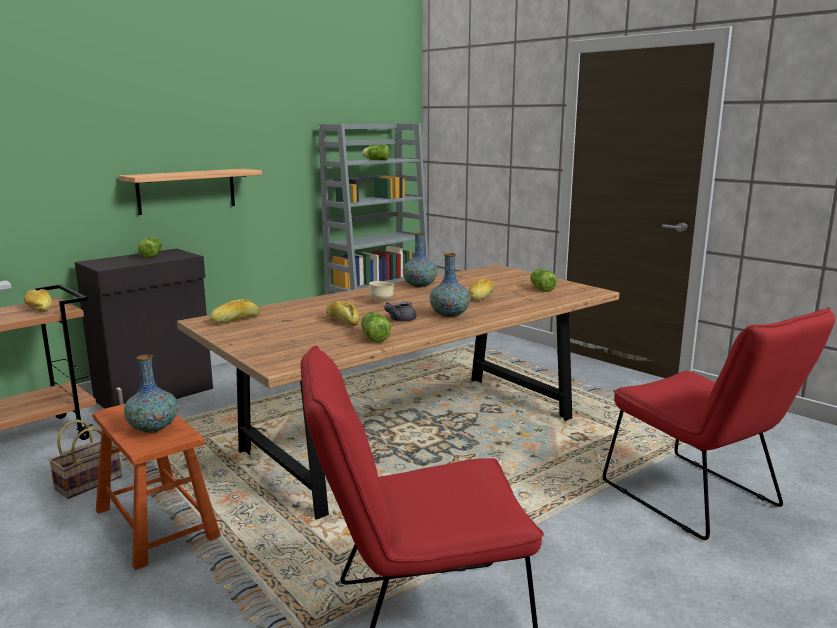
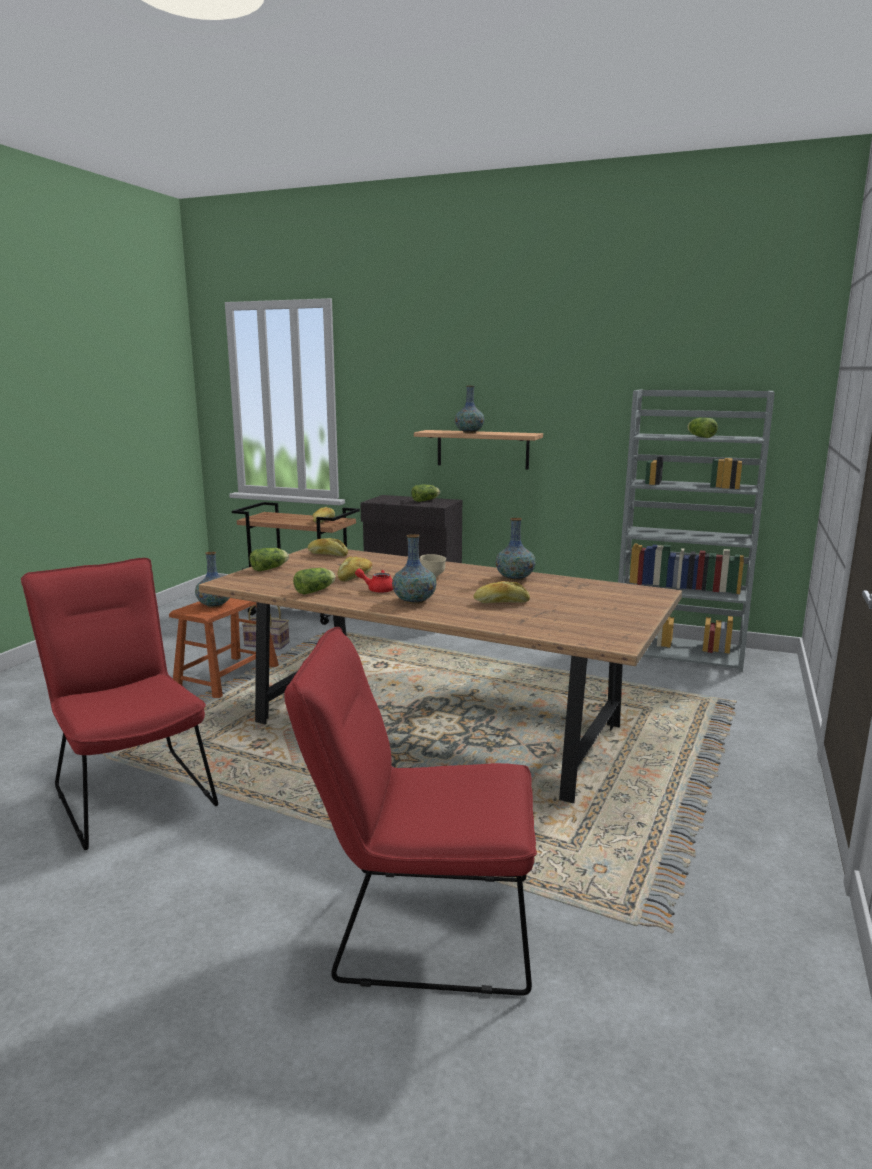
camera: 65 degrees right, 0 degrees up
grey teapot [384,302,417,322] -> red teapot [355,569,393,593]
lettuce [530,269,557,292] -> lettuce moved to [250,548,289,571]
red chair [603,307,835,540] -> red chair turned 60 degrees clockwise [284,627,537,996]
none -> vase [455,386,484,433]

